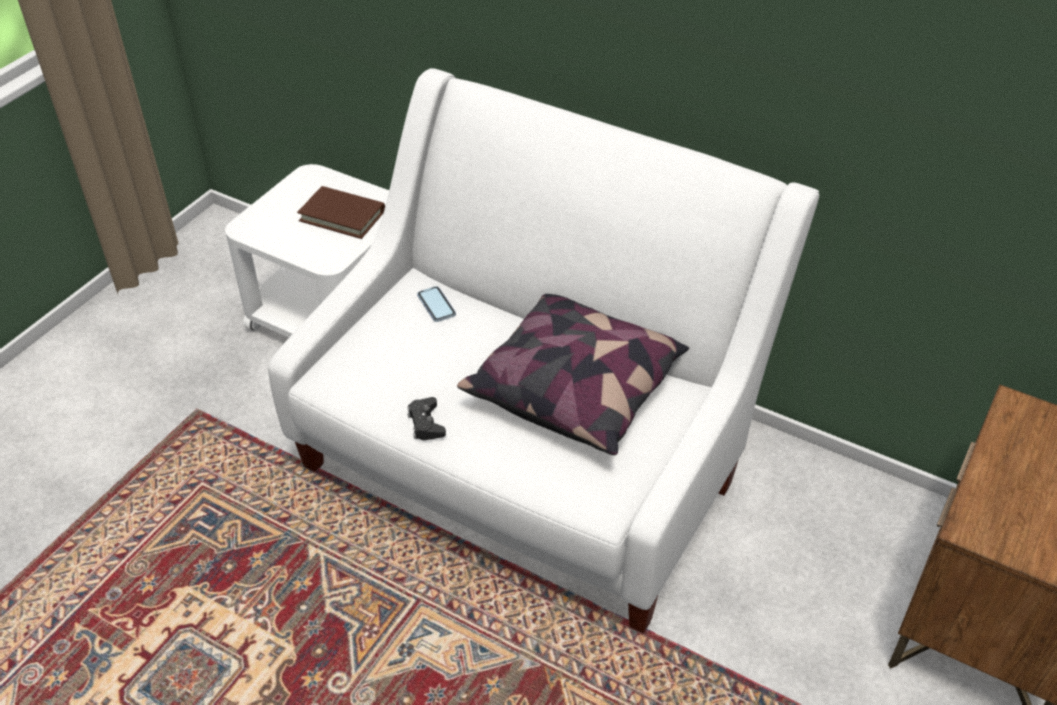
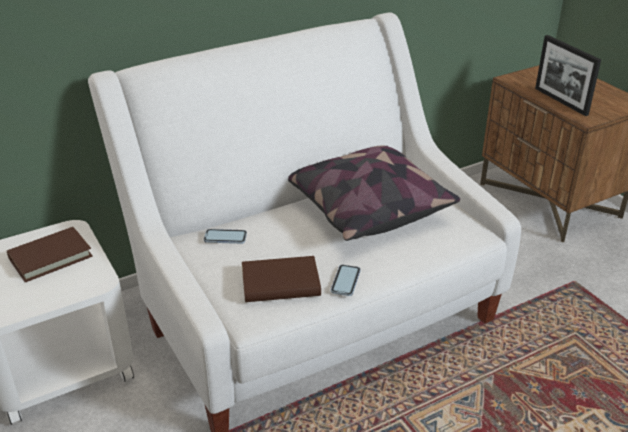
camera: 60 degrees left, 10 degrees down
black game controller [408,397,446,440] -> phone [331,265,361,296]
none -> brown book [242,256,321,302]
none -> picture frame [535,35,601,116]

